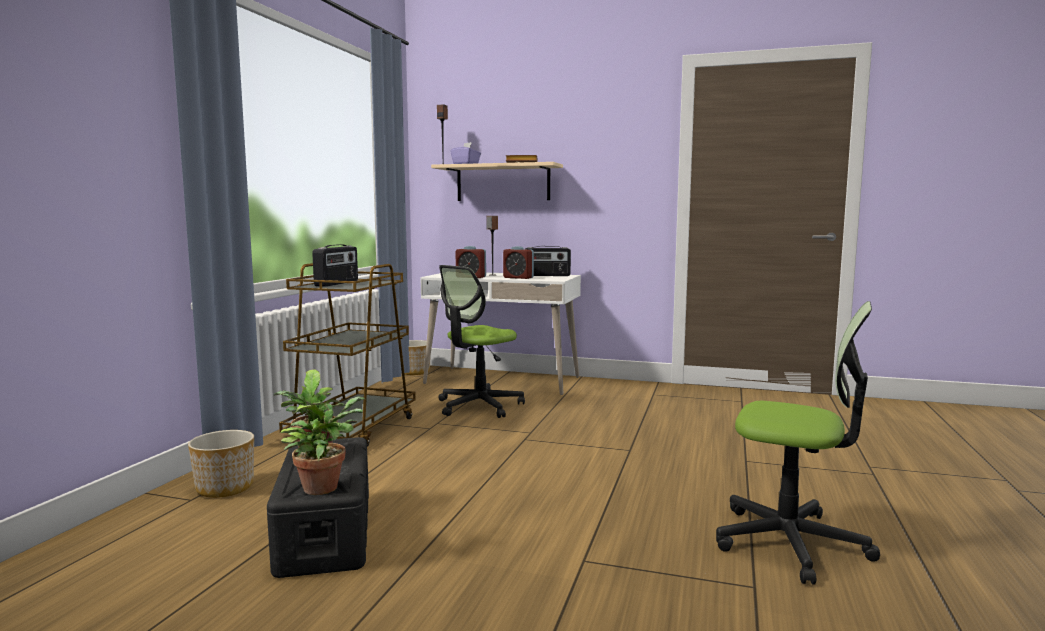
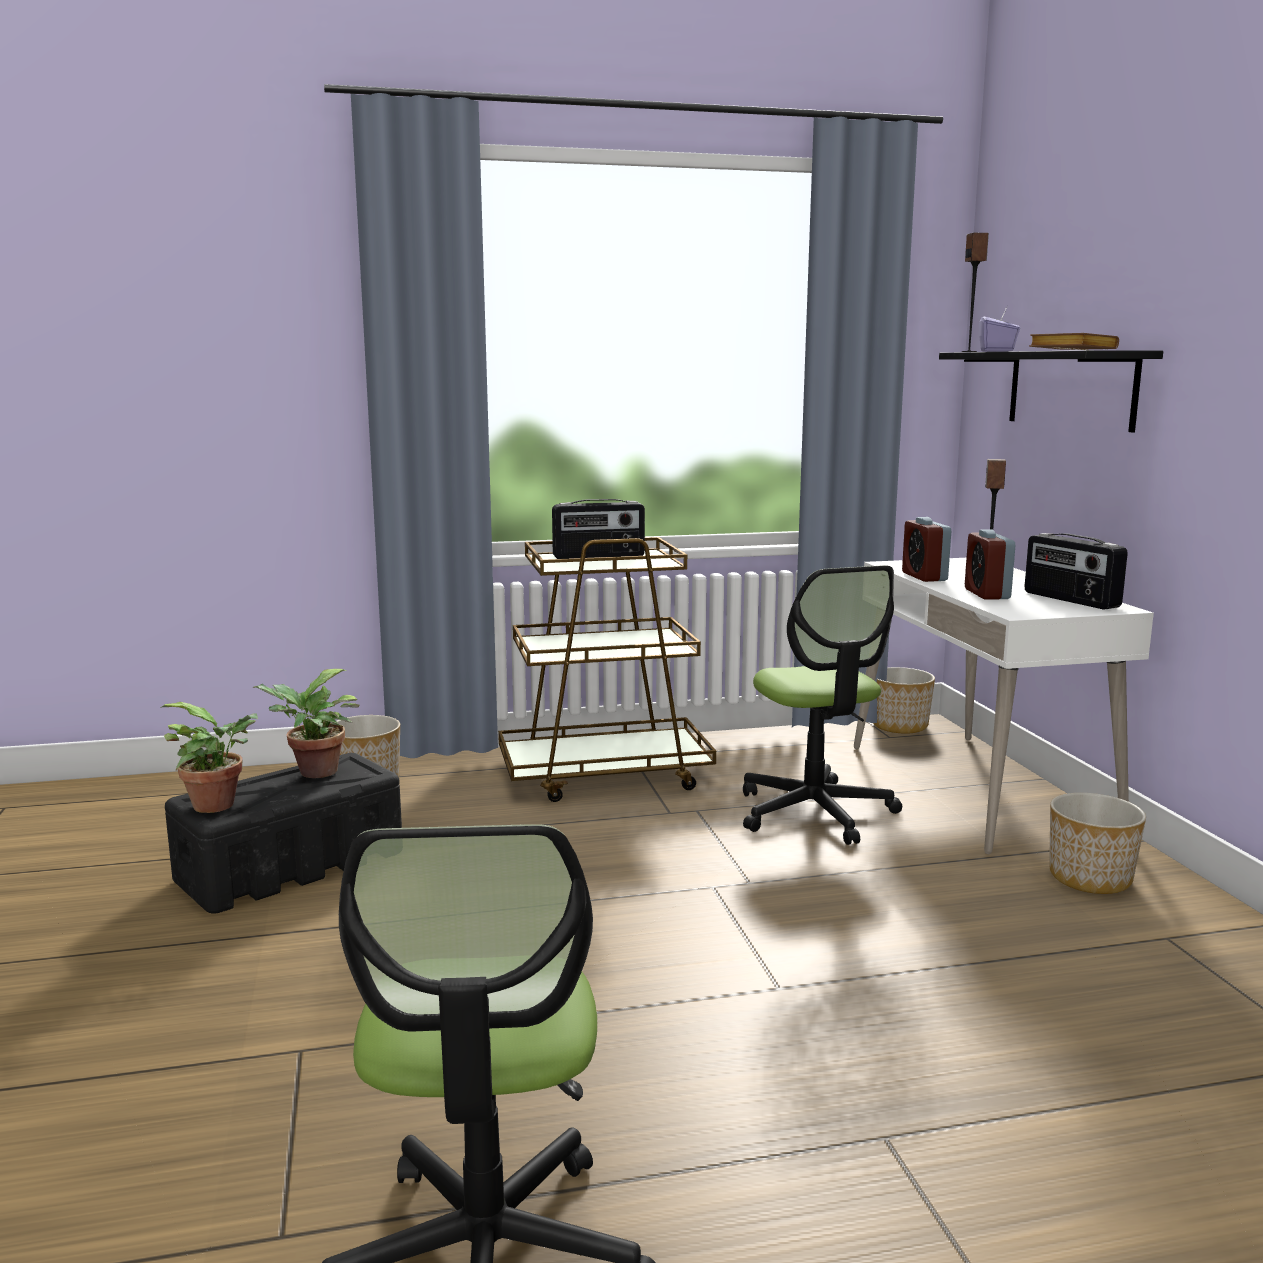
camera: 60 degrees right, 5 degrees up
beige shelf [431,162,563,201] -> black shelf [939,350,1163,433]
office chair [438,265,525,418] -> office chair turned 120 degrees counterclockwise [743,565,902,845]
none -> planter [1049,793,1146,894]

